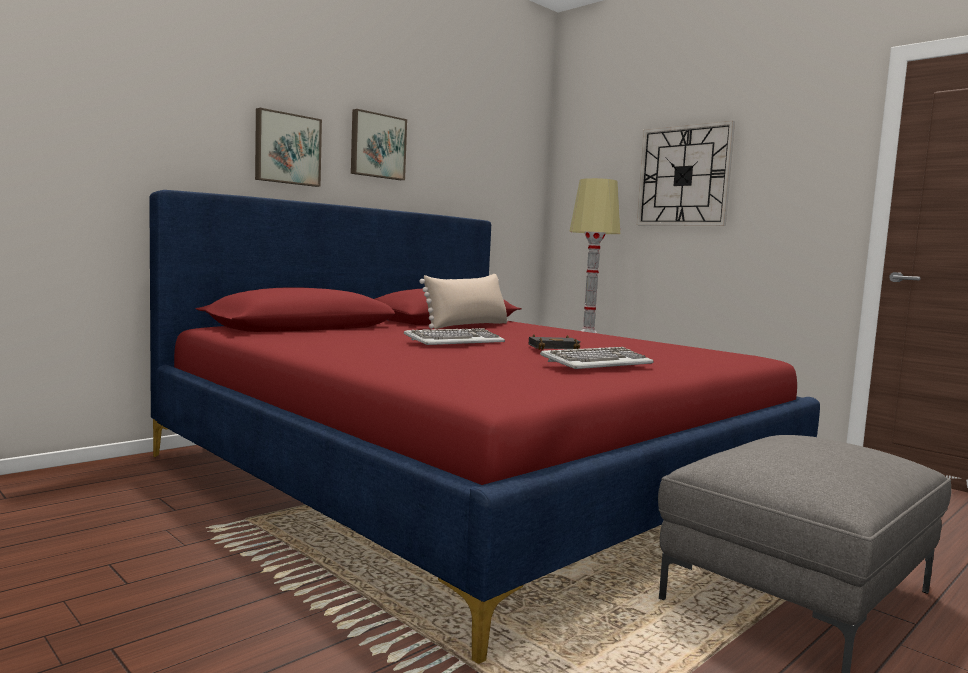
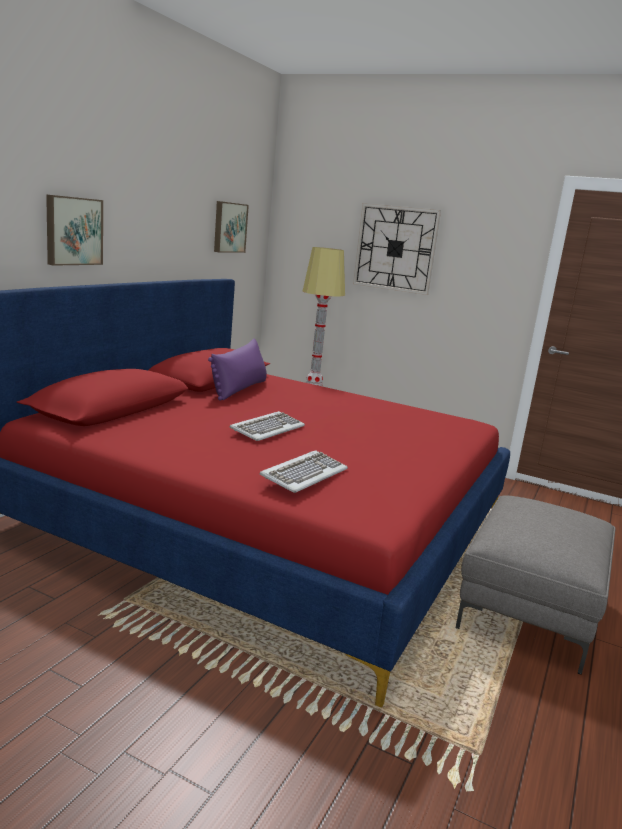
camera: 20 degrees left, 10 degrees up
picture [351,109,407,180] -> picture moved to [214,201,249,253]
beige pillow [419,274,508,329] -> purple pillow [208,339,267,401]
black book [529,335,581,350] -> none
keyboard [540,347,654,369] -> keyboard moved to [259,450,348,493]

